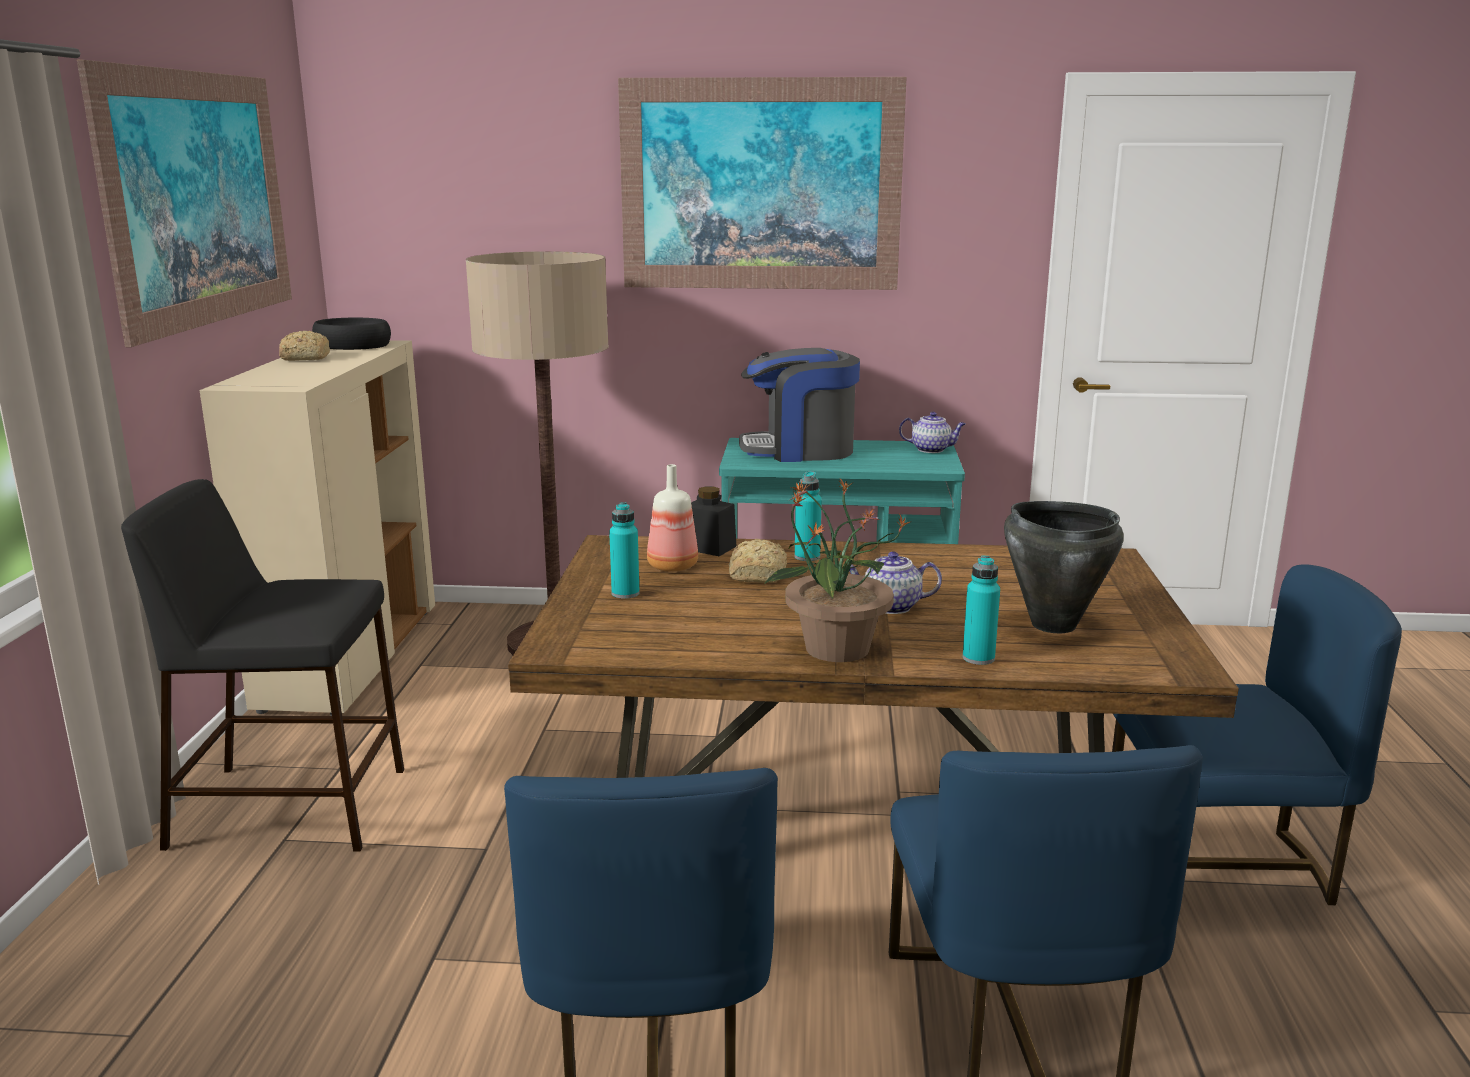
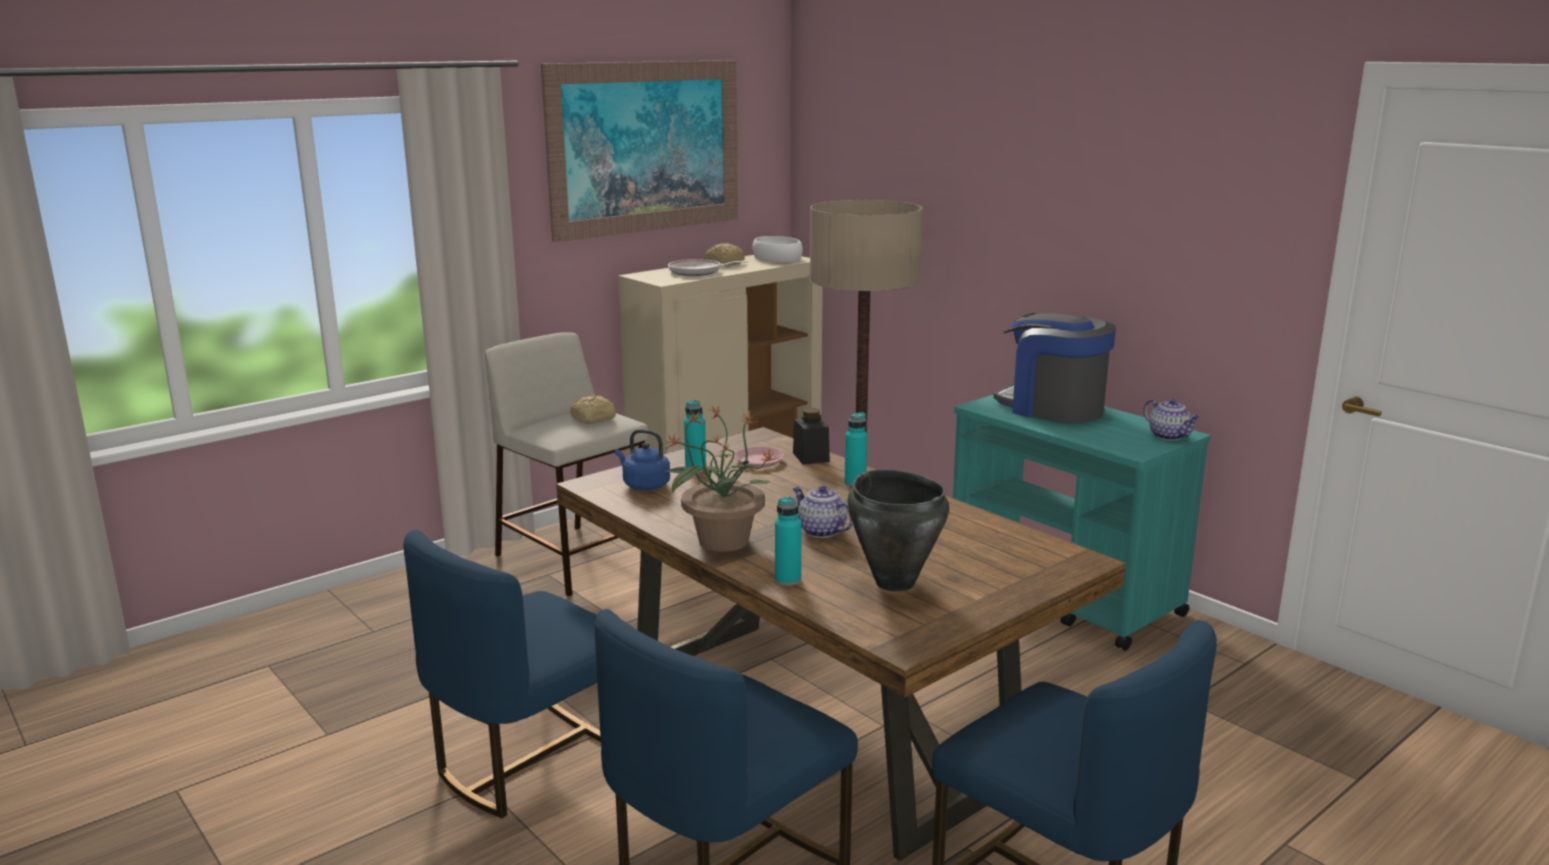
camera: 45 degrees right, 0 degrees up
black stool [121,479,404,852] -> beige stool [485,332,648,596]
black bowl [312,318,391,350] -> white bowl [752,236,803,263]
picture [618,77,907,290] -> none
bottle [647,464,698,572] -> pink plate [734,447,784,468]
bread [729,539,787,583] -> bread moved to [570,395,616,424]
none -> blue kettle [615,429,670,490]
none -> frying pan [668,259,748,276]

